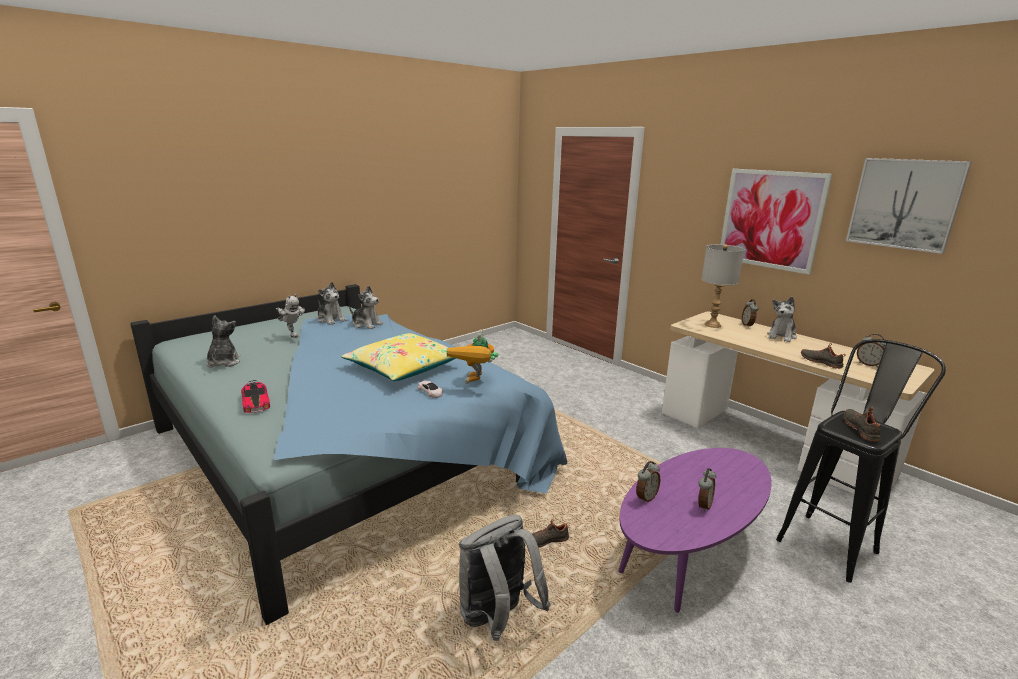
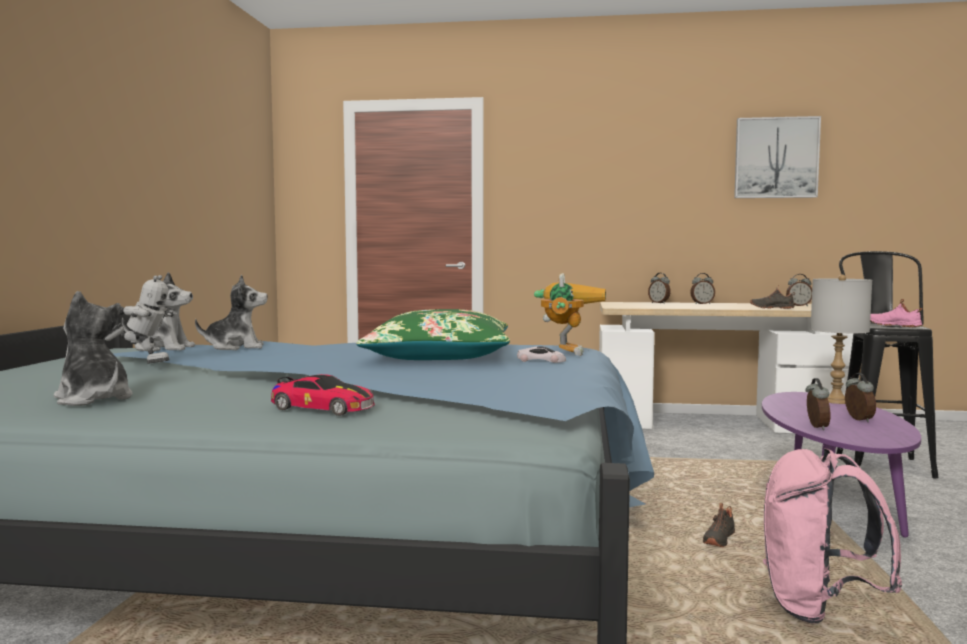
camera: 40 degrees left, 15 degrees down
yellow pillow [341,333,456,381] -> green pillow [356,309,510,360]
toy robot [447,329,498,384] -> toy robot turned 135 degrees counterclockwise [534,273,606,356]
grey backpack [459,515,551,641] -> pink backpack [763,448,902,624]
grey table lamp [702,244,744,328] -> grey table lamp moved to [811,275,872,404]
picture [721,169,832,275] -> none
plush toy [767,297,797,342] -> alarm clock [690,273,715,304]
black shoe [844,407,880,441] -> pink shoe [870,299,922,327]

